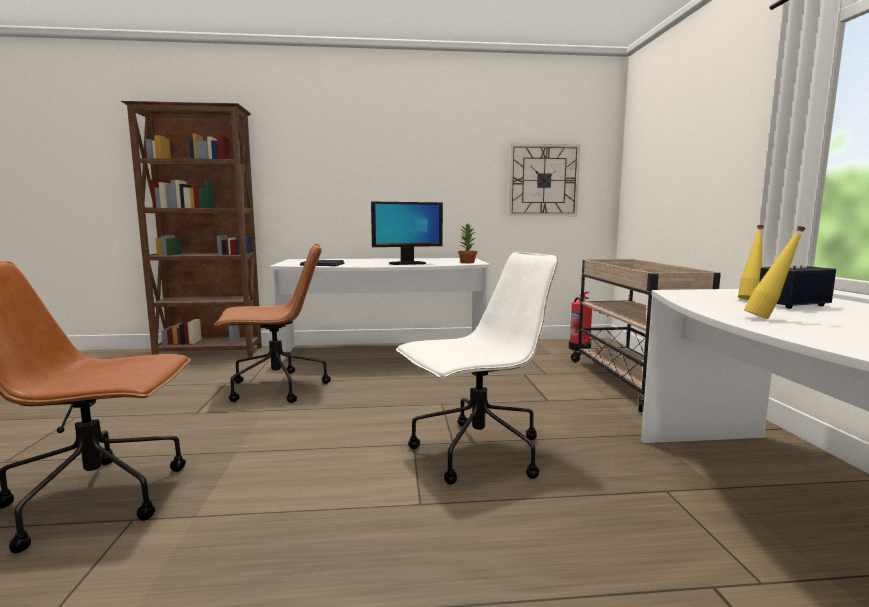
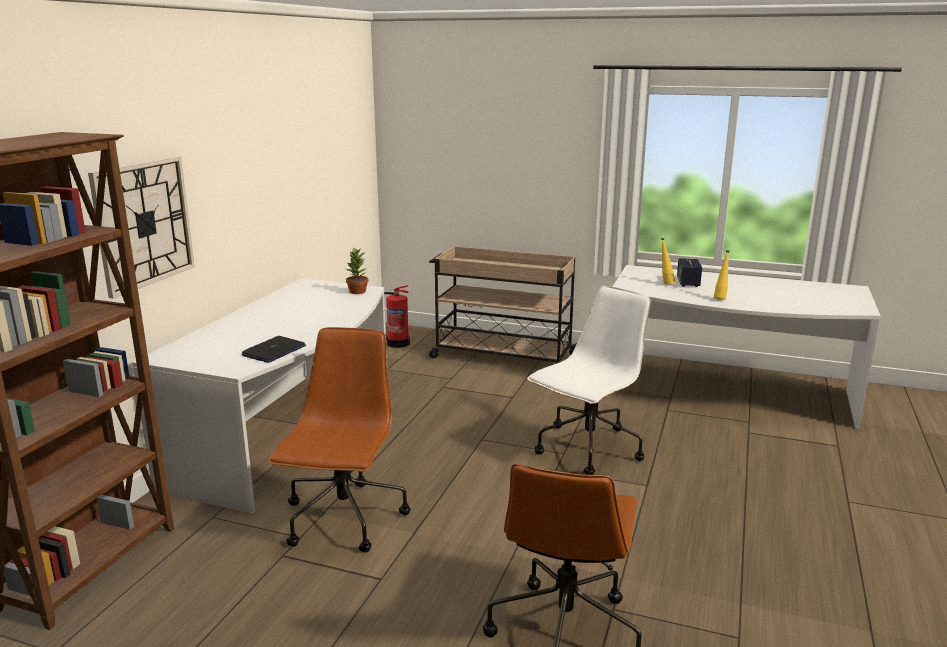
camera: 65 degrees left, 10 degrees up
monitor [371,202,443,265] -> none
white office chair [396,252,558,485] -> white office chair turned 45 degrees clockwise [527,286,651,475]
wall clock [509,144,580,216] -> wall clock moved to [88,156,195,299]

